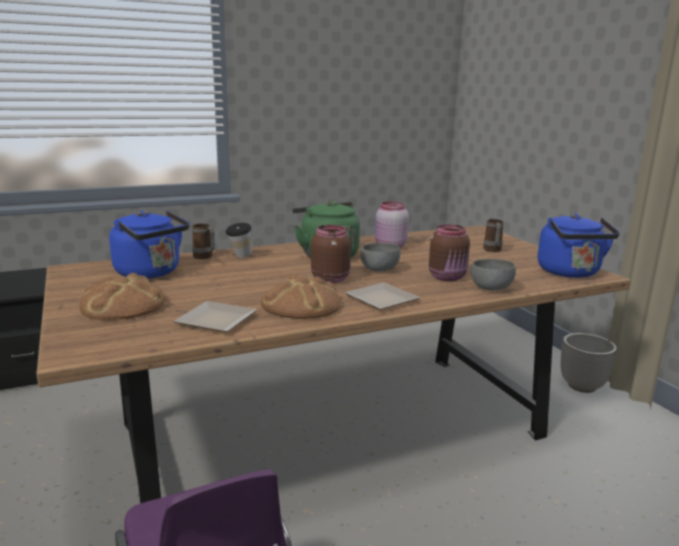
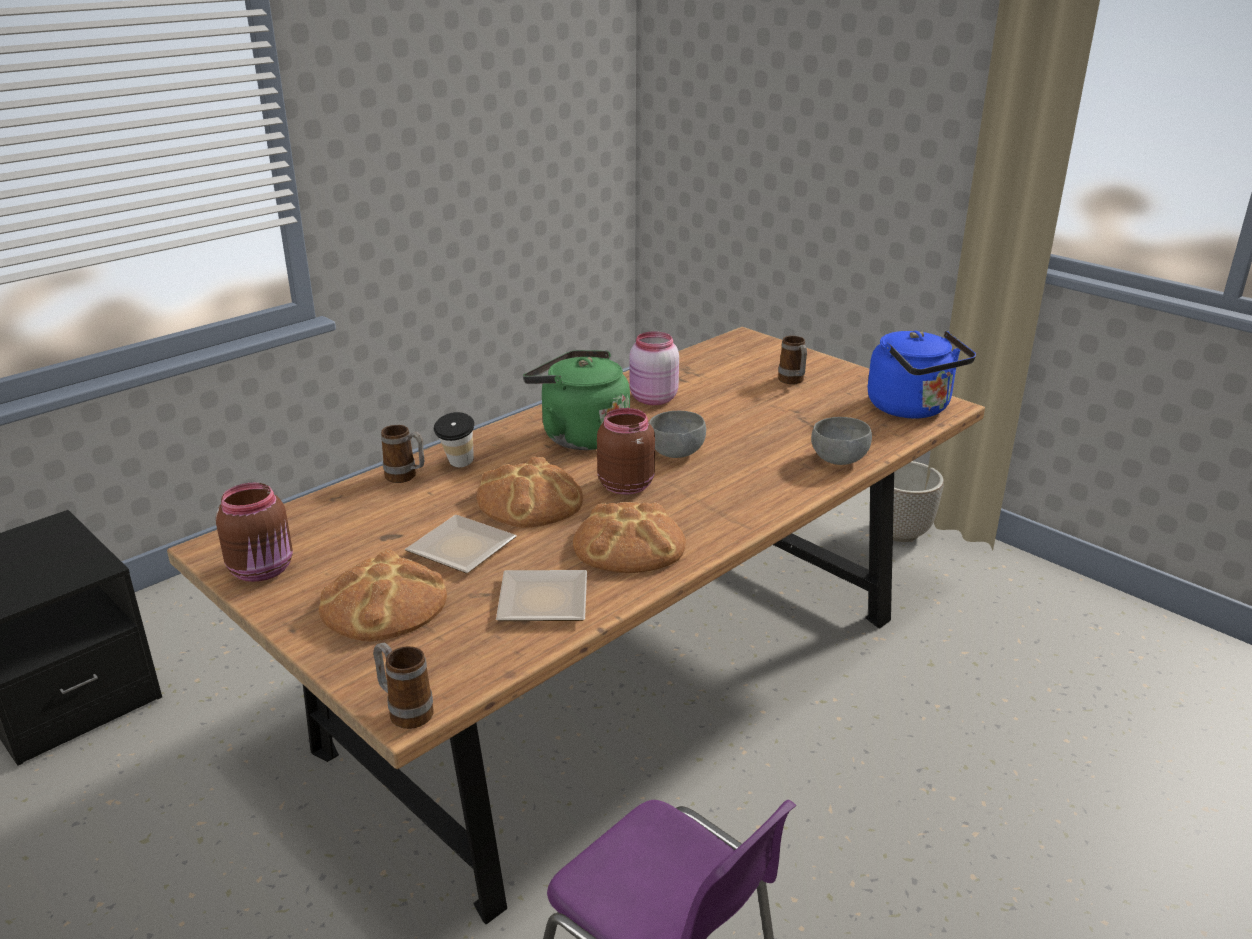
camera: 20 degrees left, 10 degrees up
blue kettle [109,210,189,278] -> none
plate [345,283,420,310] -> plate moved to [405,515,516,573]
brown jar [429,224,470,281] -> brown jar moved to [216,483,293,582]
none -> mug [373,642,433,729]
none -> bread [476,456,583,528]

